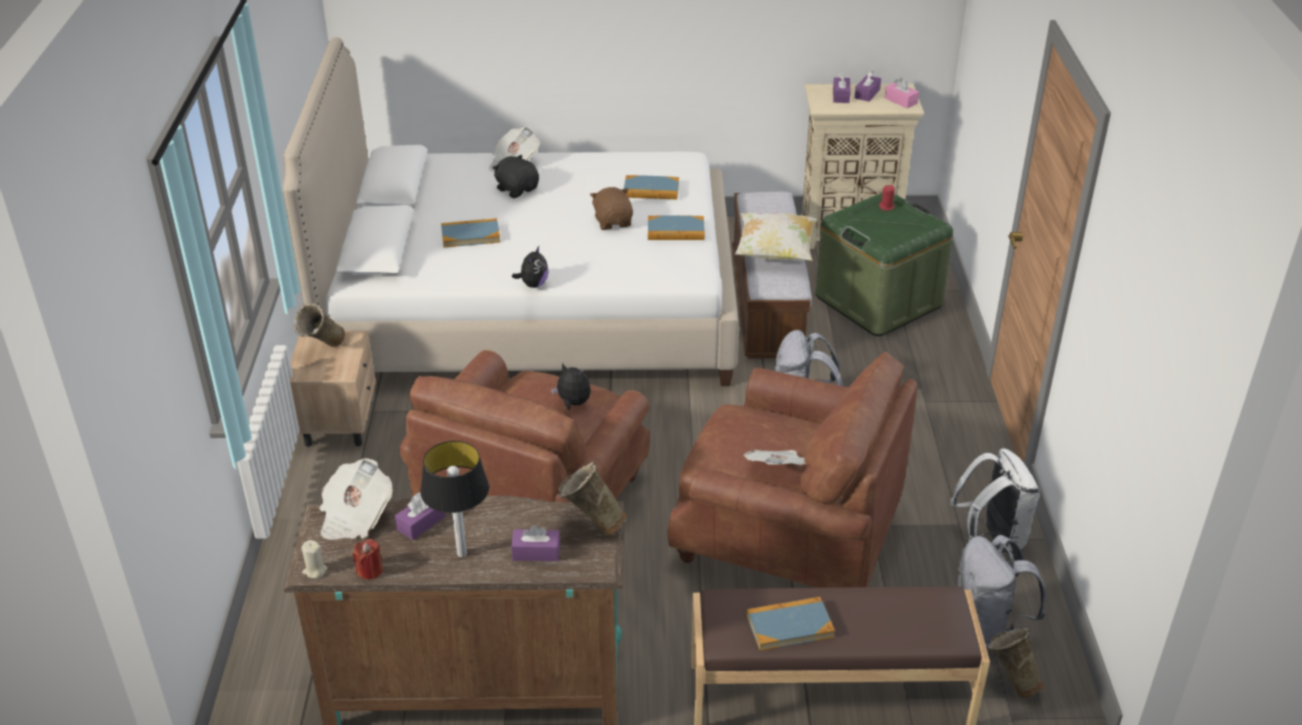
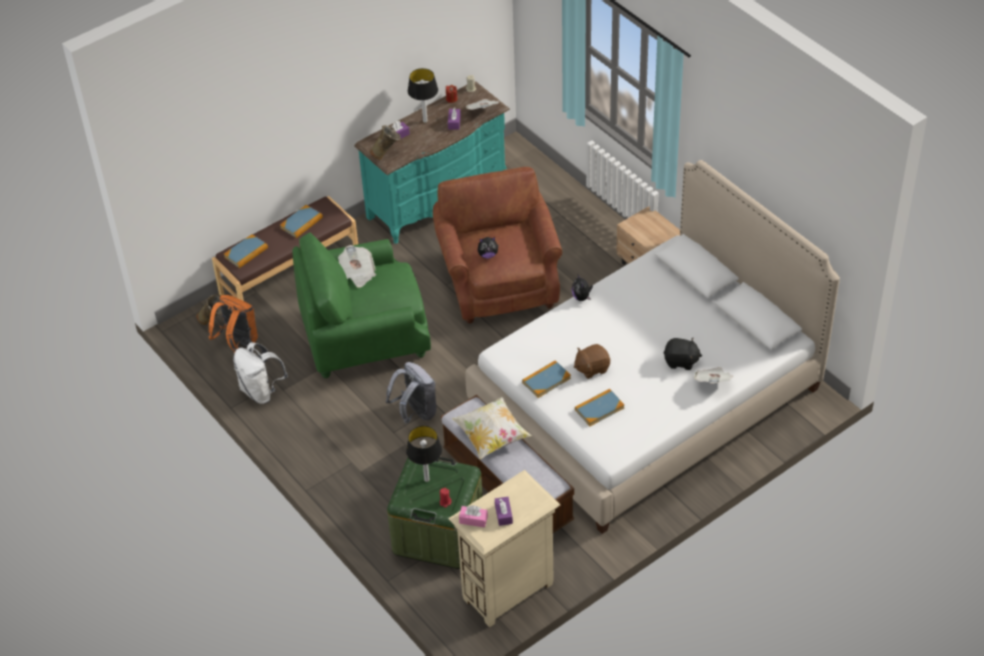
camera: 145 degrees right, 10 degrees up
beige vase [293,303,345,347] -> none
book [441,218,500,248] -> book moved to [224,234,268,268]
brown plush toy [590,187,633,230] -> brown plush toy turned 120 degrees clockwise [574,344,610,379]
brown armchair [668,352,917,588] -> green armchair [292,232,431,378]
purple tissue box [833,72,851,103] -> none
grey backpack [957,535,1046,649] -> orange backpack [208,295,258,353]
none -> table lamp [406,426,442,482]

